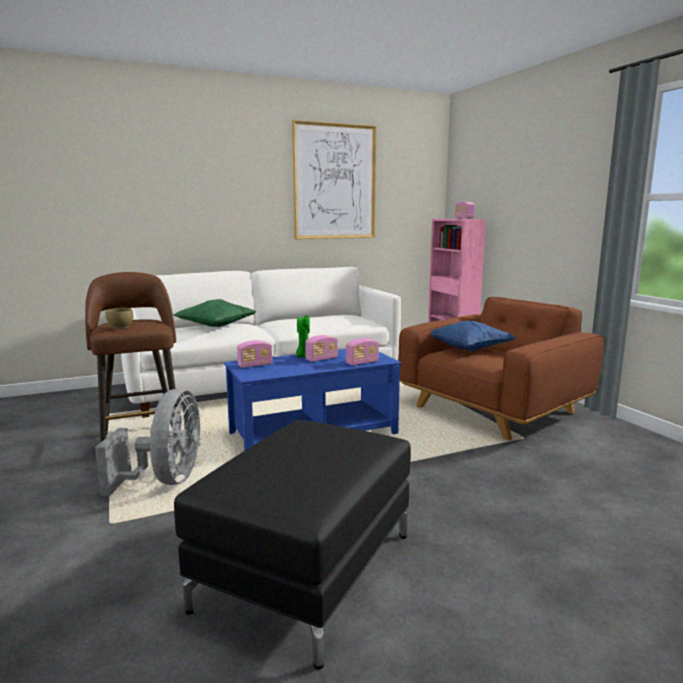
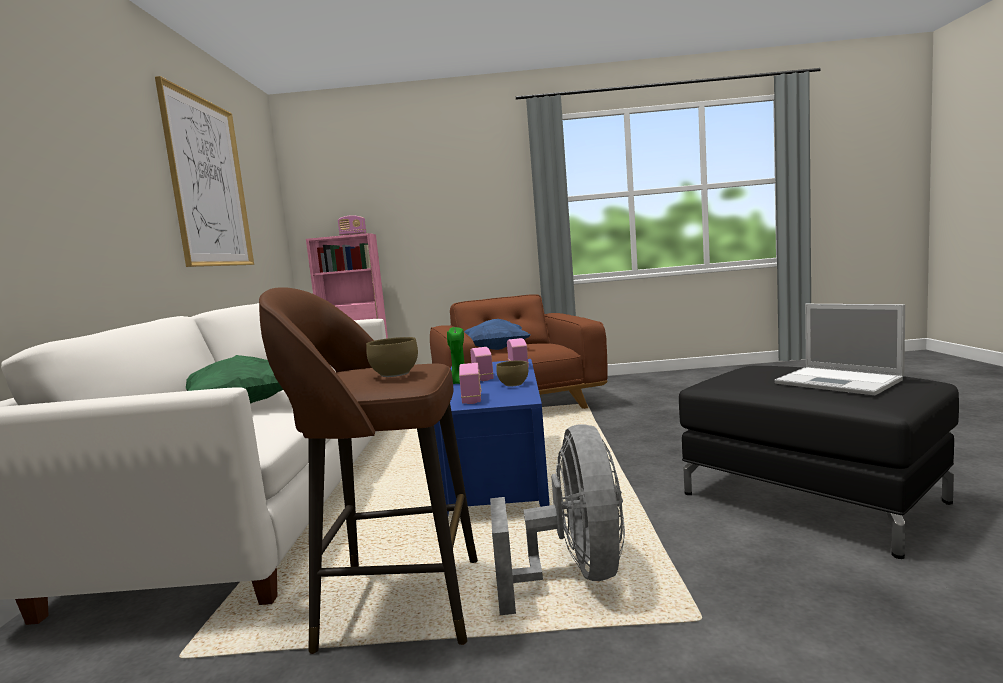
camera: 65 degrees left, 5 degrees down
grey fan [95,389,201,496] -> grey fan turned 60 degrees clockwise [490,424,625,615]
none -> brown bowl [496,360,528,386]
none -> laptop [775,304,905,395]

